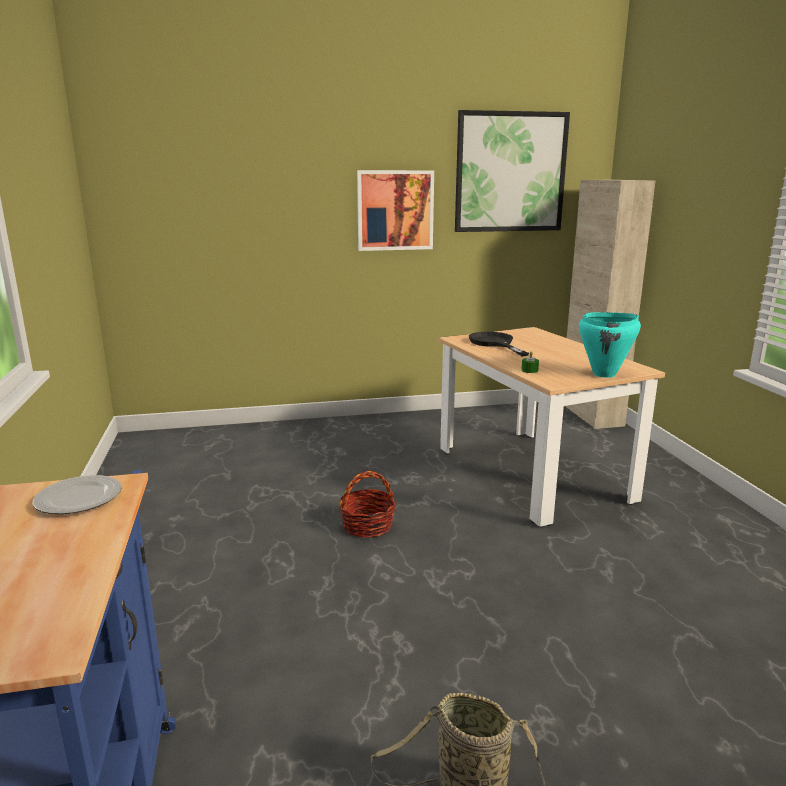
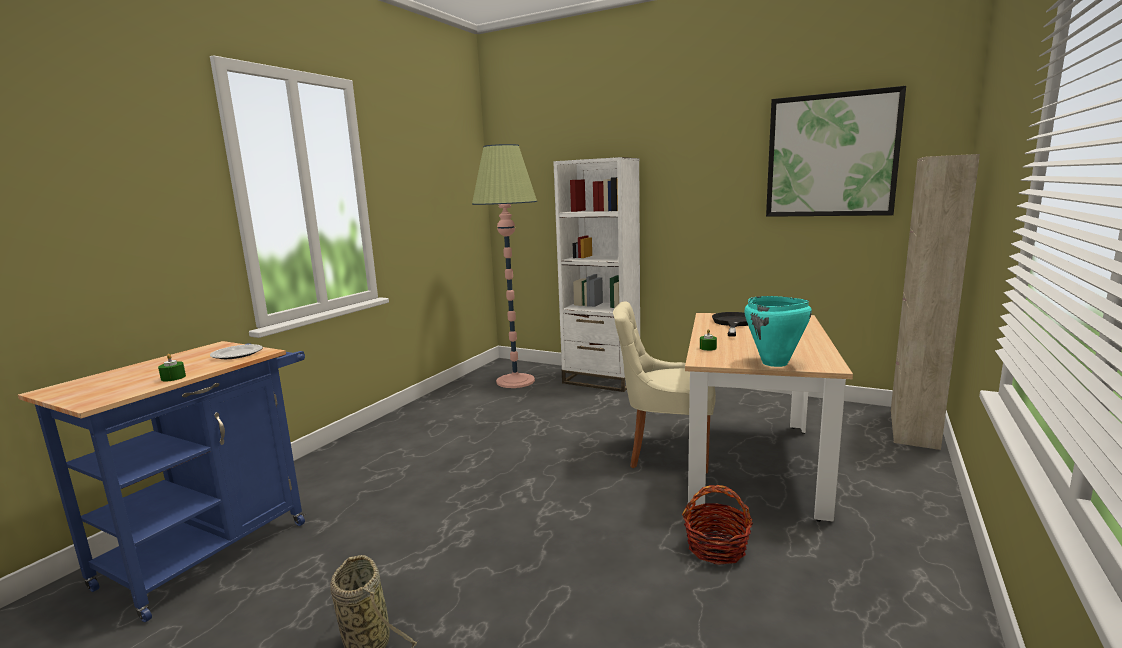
camera: 40 degrees right, 5 degrees down
basket [339,471,396,538] -> basket moved to [682,485,753,565]
picture [357,170,434,251] -> none
none -> green candle [158,354,186,382]
none -> floor lamp [472,144,537,388]
none -> white bookcase [553,157,640,392]
none -> beige chair [613,301,716,473]

